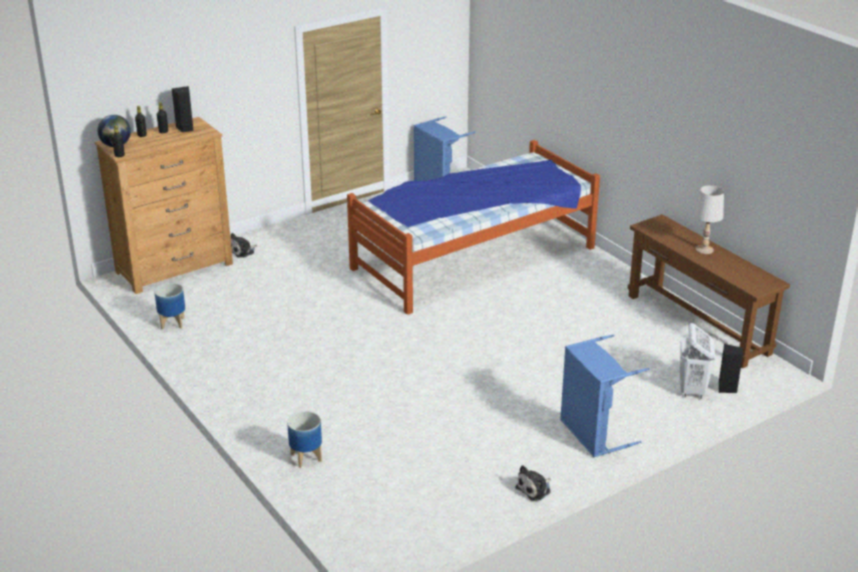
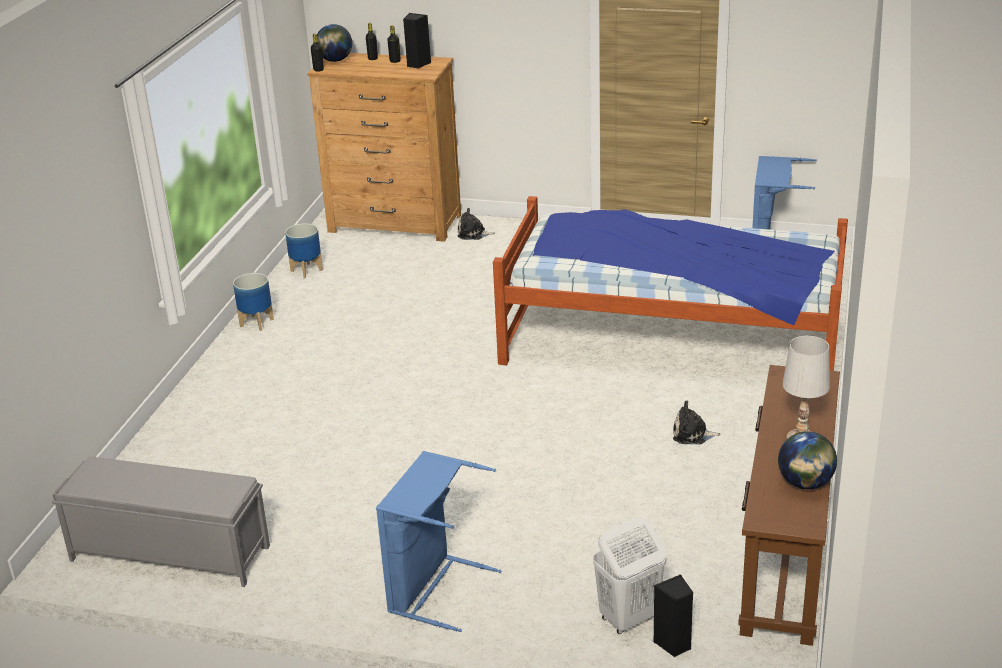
camera: 50 degrees right, 0 degrees up
planter [287,411,322,468] -> planter moved to [233,273,274,331]
plush toy [515,465,551,501] -> plush toy moved to [673,401,721,444]
none -> grey bench [52,457,270,587]
none -> globe [778,431,837,489]

